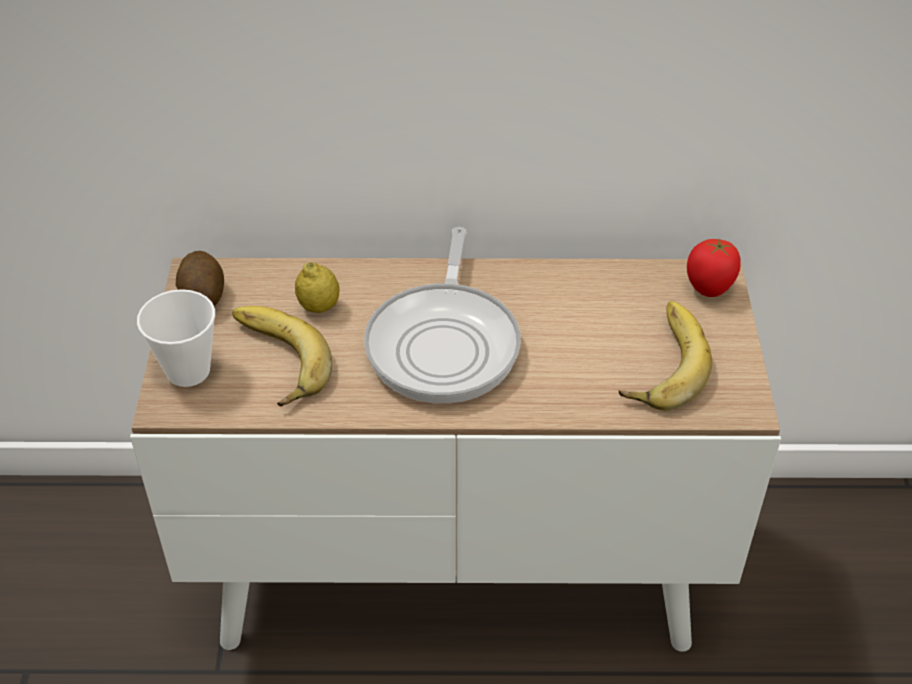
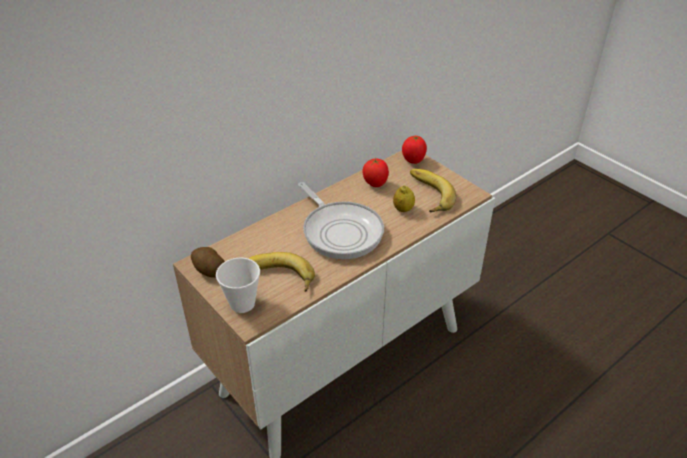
camera: 40 degrees left, 5 degrees down
lemon [295,262,340,313] -> lemon moved to [393,186,415,212]
none -> tomato [363,157,389,187]

